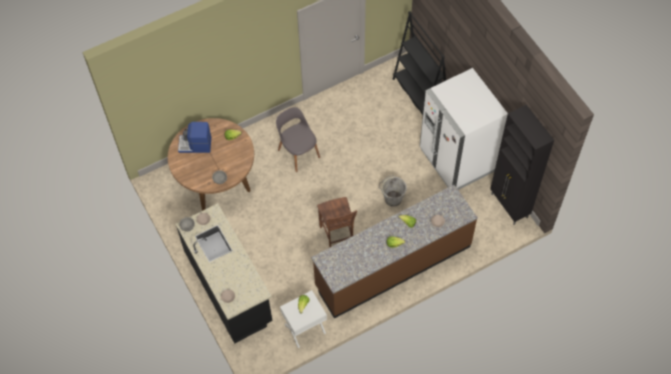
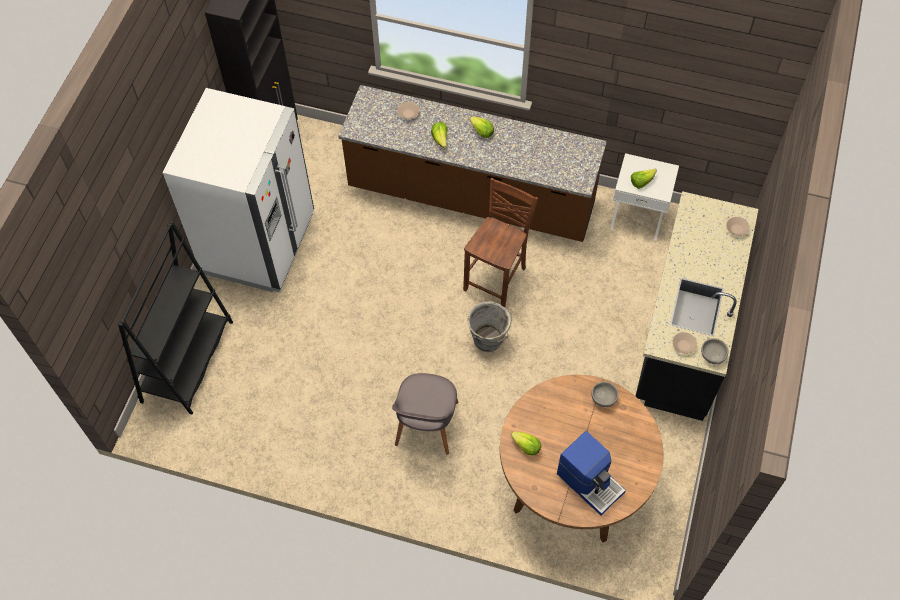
camera: 135 degrees left, 0 degrees up
grey bucket [378,175,407,207] -> grey bucket moved to [467,301,512,352]

